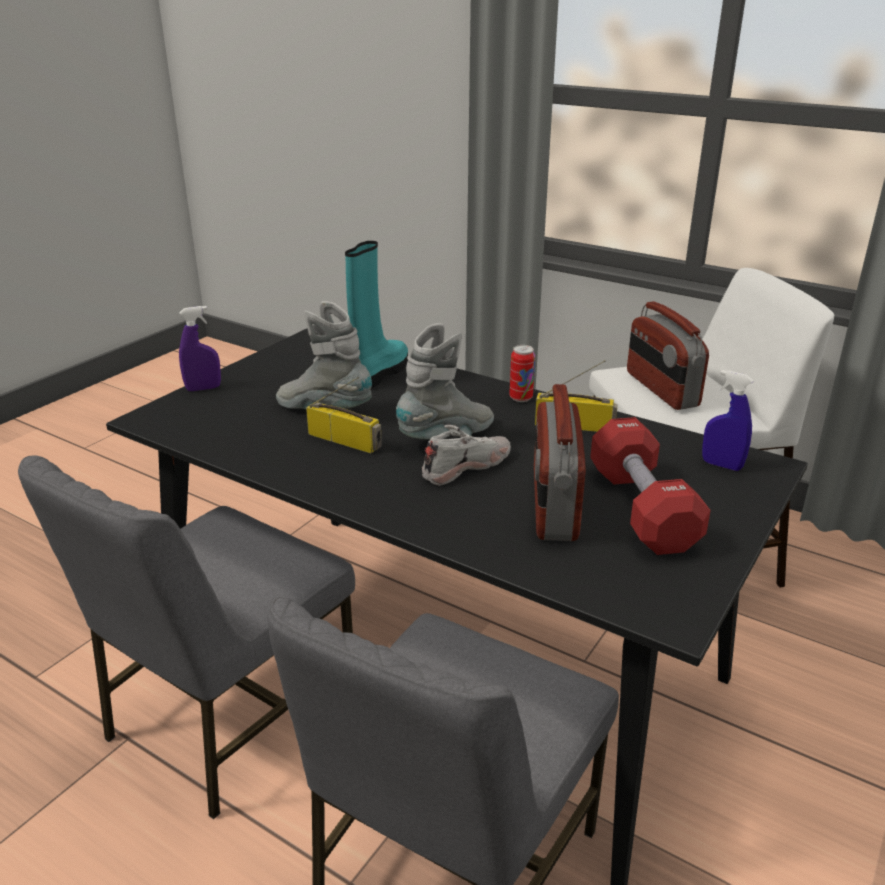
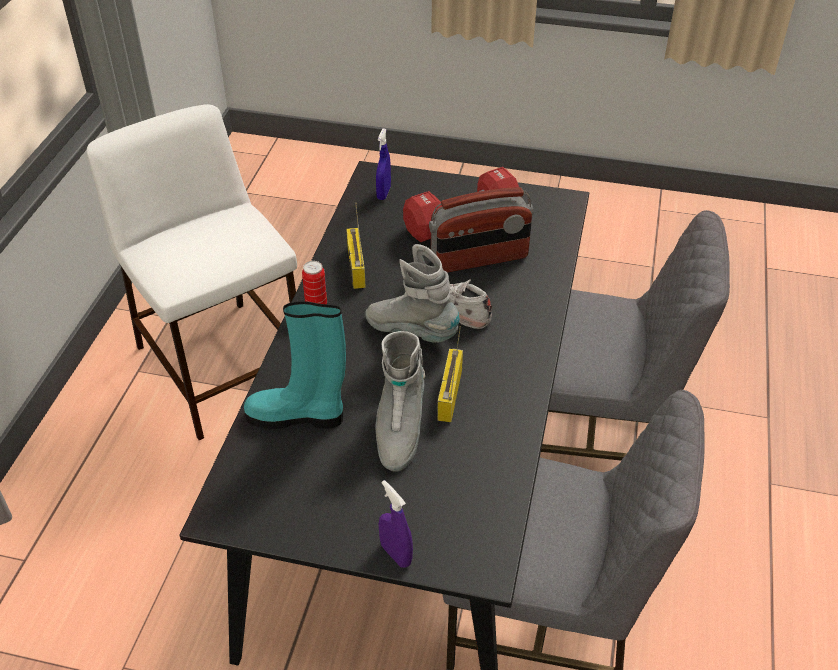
camera: 110 degrees left, 15 degrees up
radio [627,301,709,410] -> none

